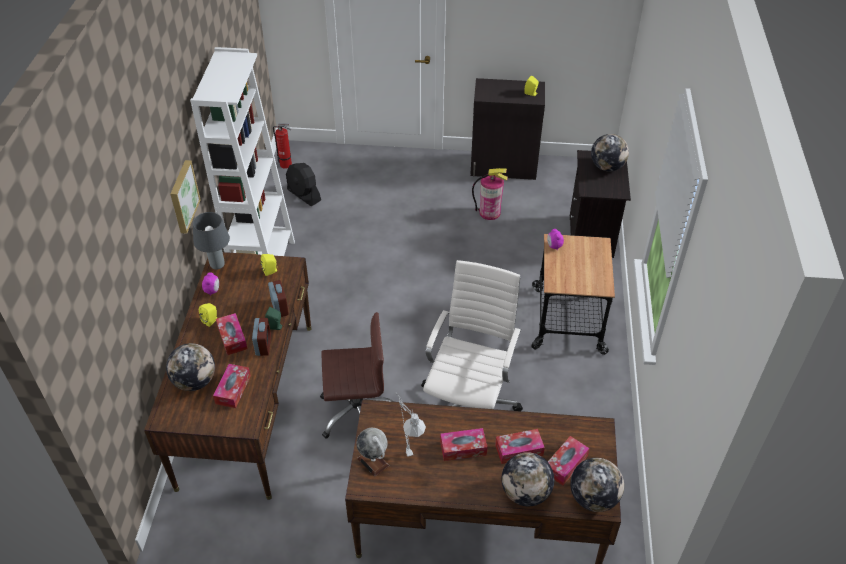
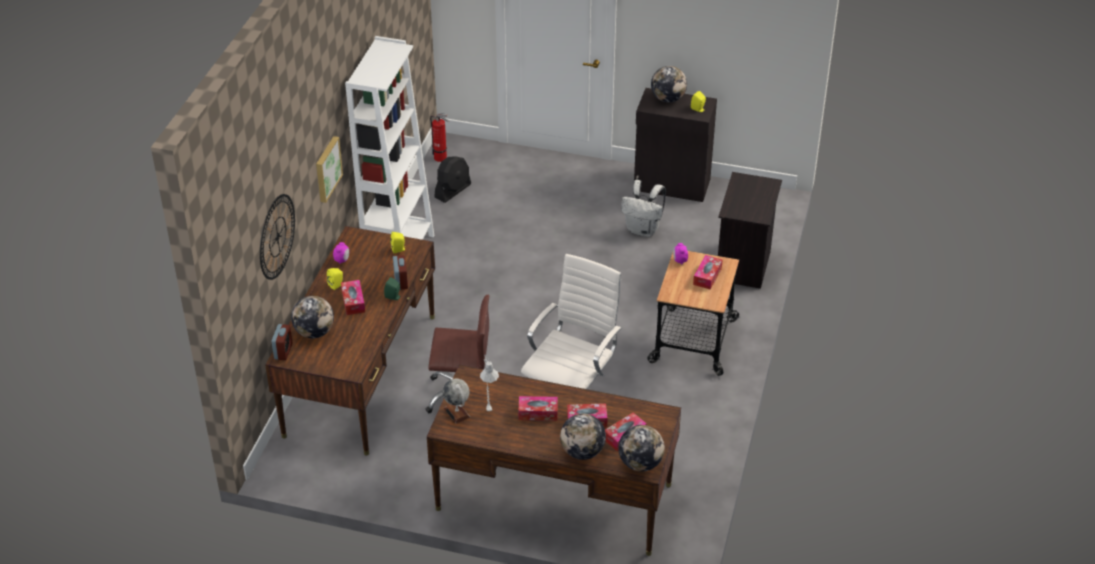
camera: 10 degrees right, 5 degrees down
grey table lamp [193,212,230,269] -> none
tissue box [213,364,251,408] -> tissue box moved to [693,255,723,290]
alarm clock [252,318,271,356] -> alarm clock moved to [272,324,293,360]
black fan [286,163,321,206] -> black fan turned 105 degrees counterclockwise [434,157,471,203]
fire extinguisher [472,168,508,220] -> white backpack [621,180,666,237]
globe [591,134,629,171] -> globe moved to [651,66,687,102]
none -> wall clock [260,194,295,280]

